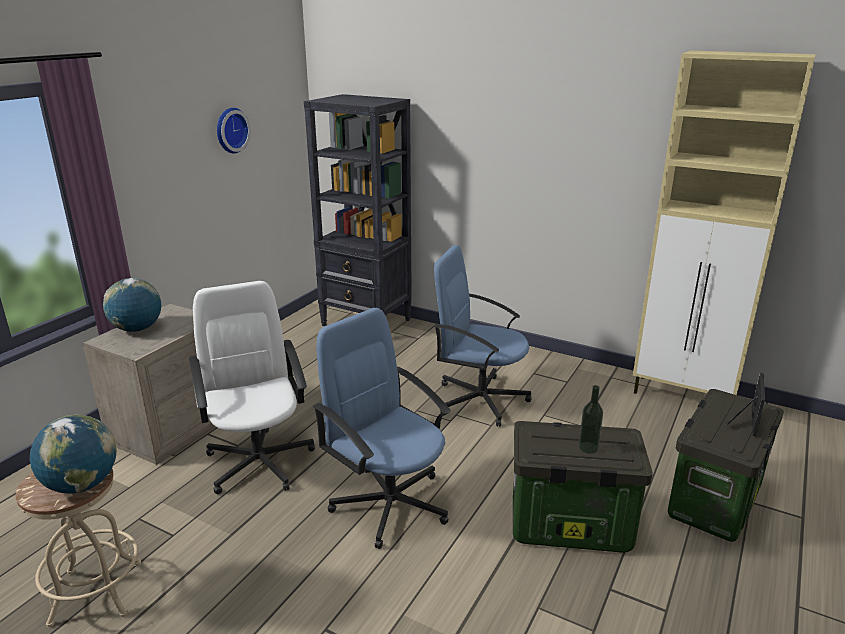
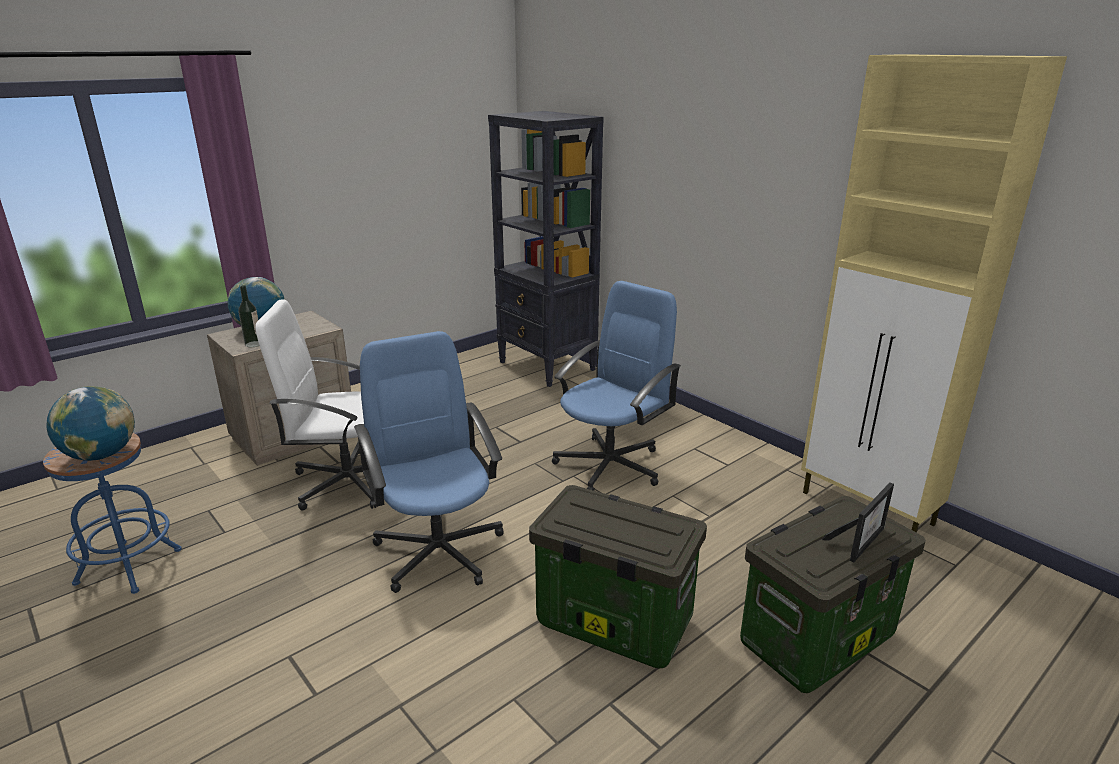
camera: 20 degrees right, 0 degrees up
beige stool [16,469,141,627] -> blue stool [43,433,182,594]
white office chair [189,281,315,494] -> white office chair turned 90 degrees counterclockwise [255,299,377,511]
wall clock [217,108,251,153] -> none
blue office chair [434,245,532,427] -> blue office chair turned 90 degrees clockwise [552,281,681,491]
bottle [579,385,603,453] -> bottle moved to [238,285,259,347]

